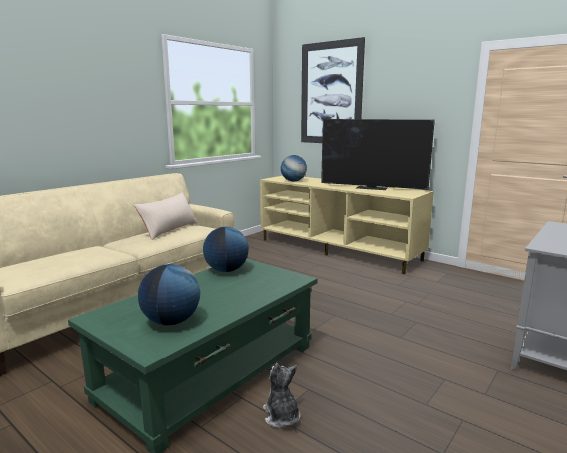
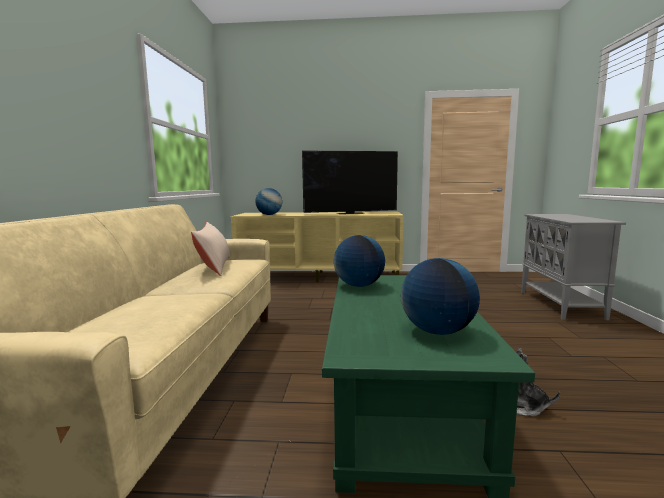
camera: 35 degrees left, 5 degrees down
picture [301,37,365,143] -> none

